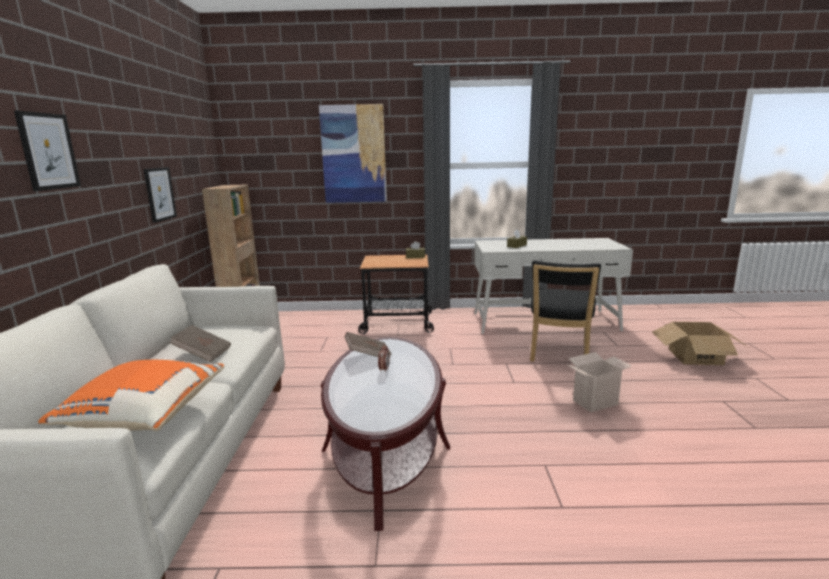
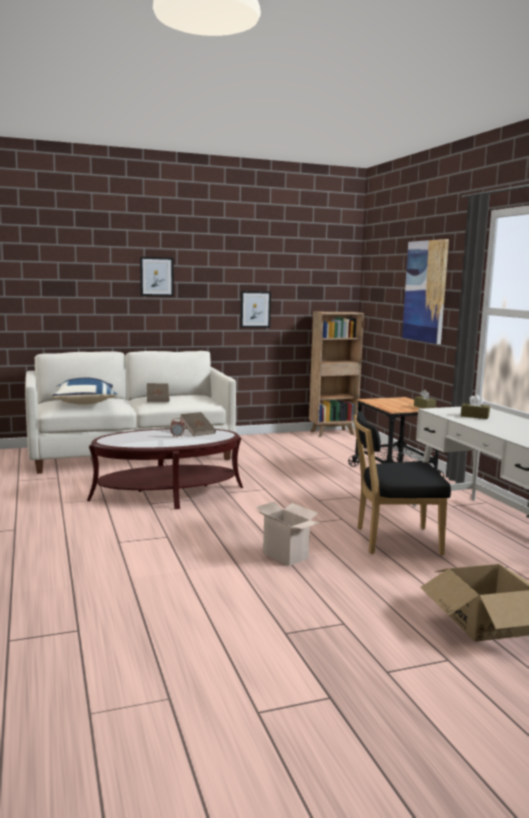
camera: 70 degrees right, 5 degrees down
orange pillow [38,360,224,431] -> blue pillow [52,378,118,405]

